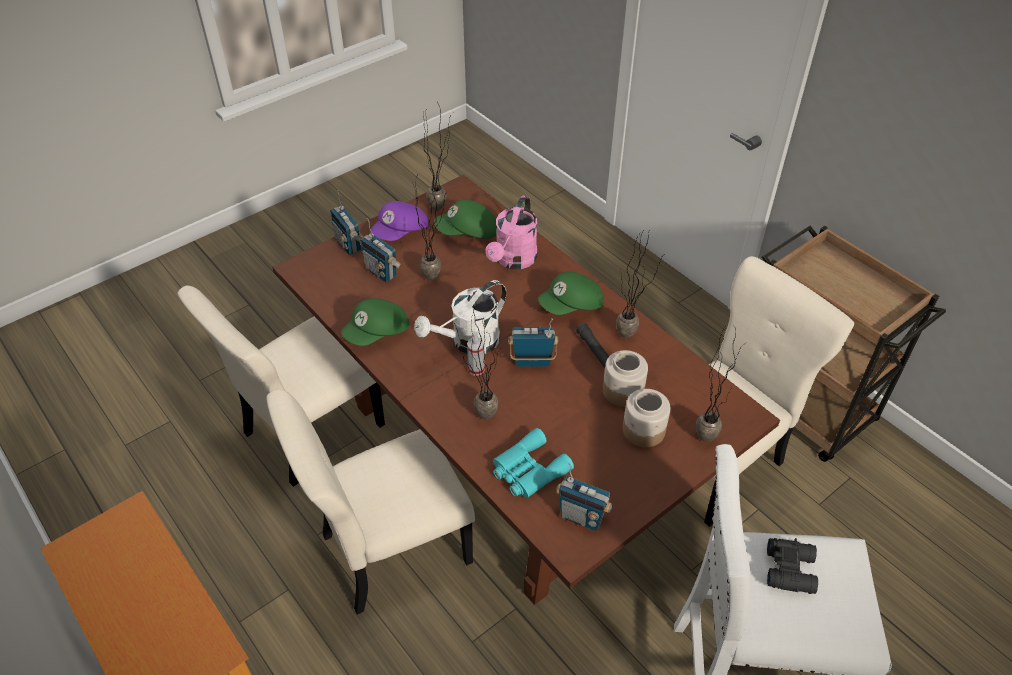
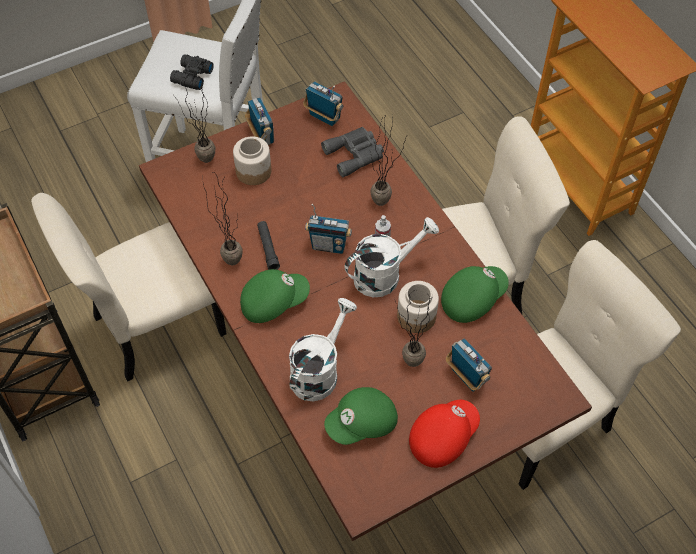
camera: 170 degrees left, 10 degrees up
radio [330,190,363,255] -> radio moved to [245,98,274,145]
purple cap [371,201,429,241] -> red cap [409,400,480,468]
potted plant [423,102,453,211] -> none
green cap [434,200,497,239] -> green cap turned 150 degrees clockwise [324,387,398,445]
pink watering can [486,196,537,270] -> white watering can [289,298,357,402]
turquoise binoculars [493,428,574,498] -> grey binoculars [321,127,384,177]
jar [603,350,648,407] -> jar moved to [397,281,439,333]

